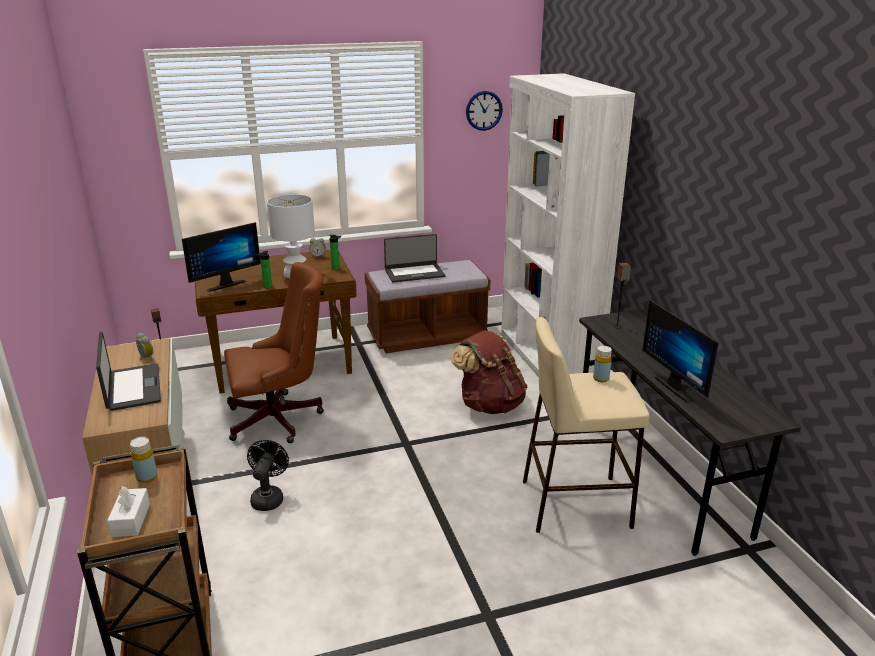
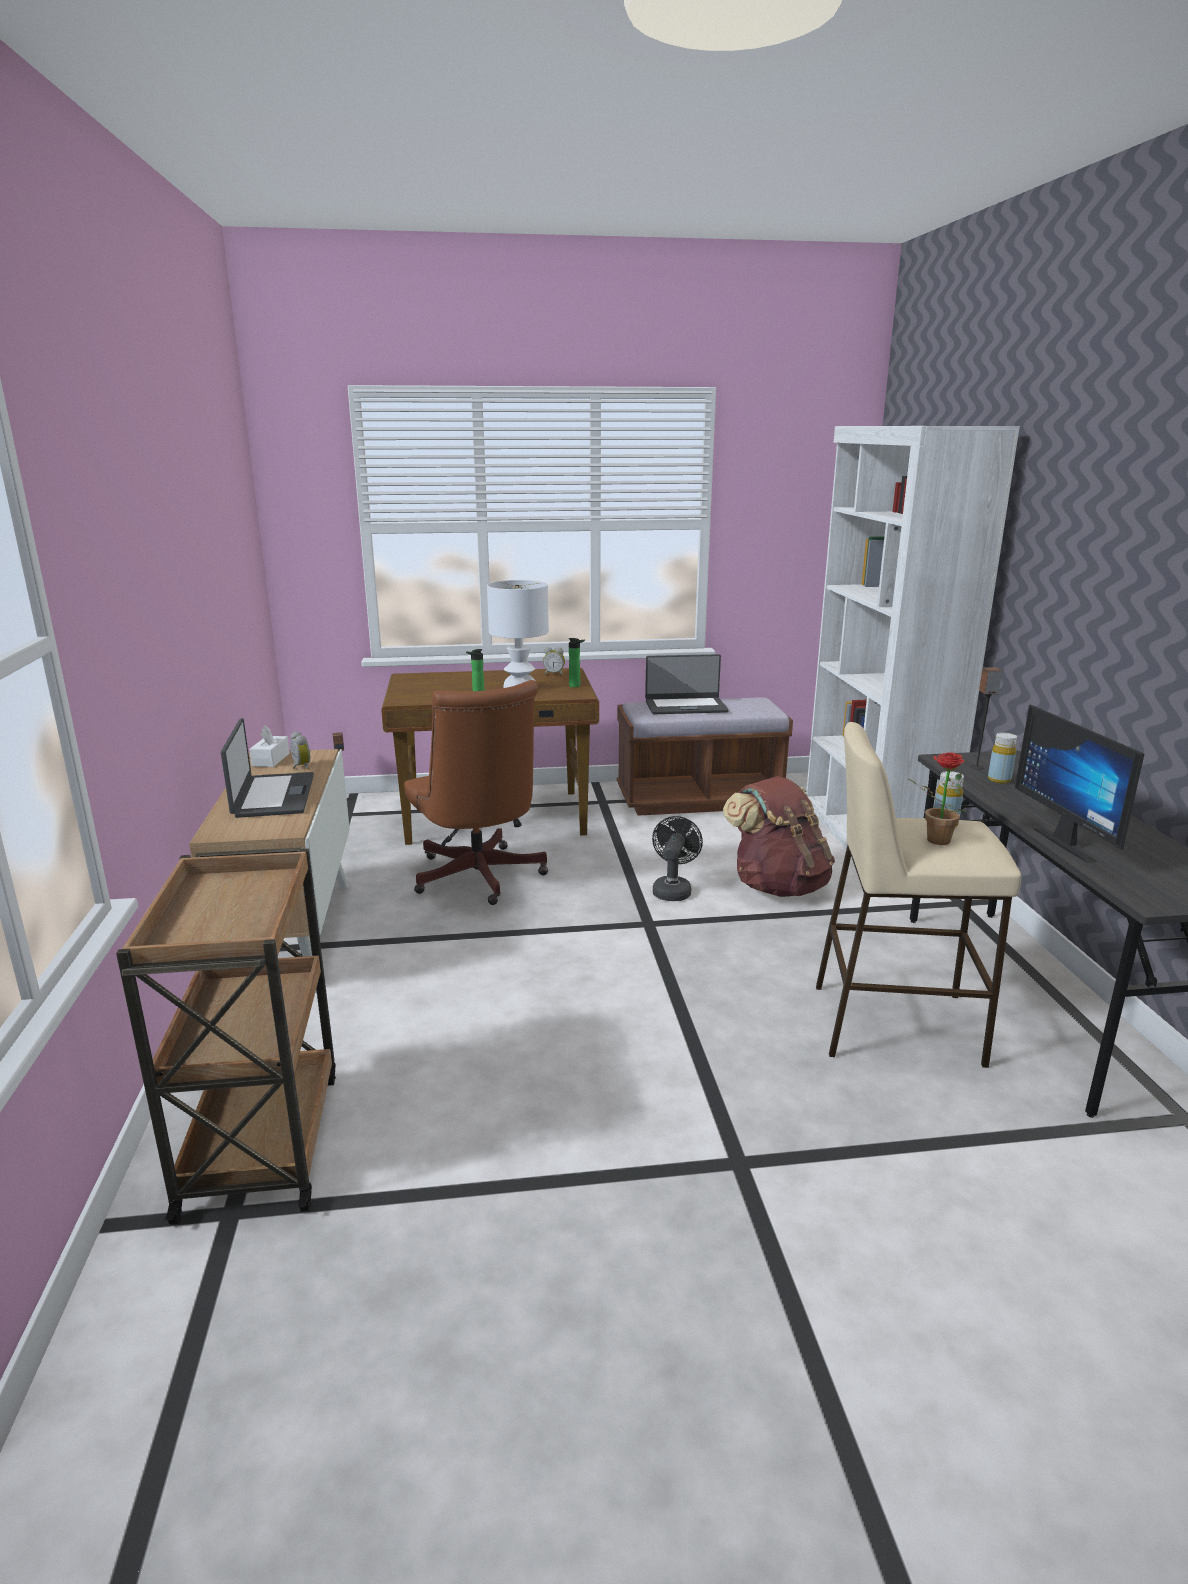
camera: 10 degrees right, 5 degrees down
white tissue box [107,486,150,537] -> white tissue box moved to [249,725,290,767]
yellow bottle [130,437,157,483] -> yellow bottle moved to [988,733,1017,784]
monitor [182,222,261,292] -> none
brown office chair [224,262,324,443] -> brown office chair turned 75 degrees clockwise [404,680,548,905]
black fan [247,440,289,511] -> black fan moved to [652,816,703,901]
wall clock [466,91,503,131] -> none
none -> potted plant [907,752,967,845]

